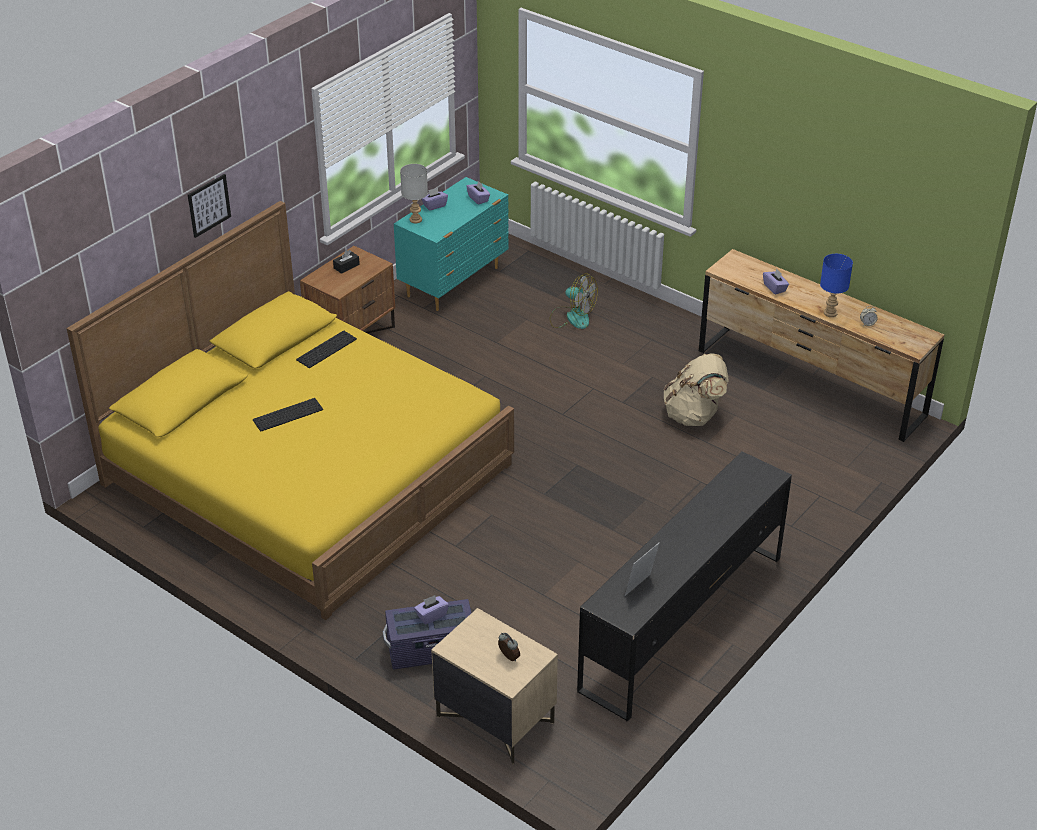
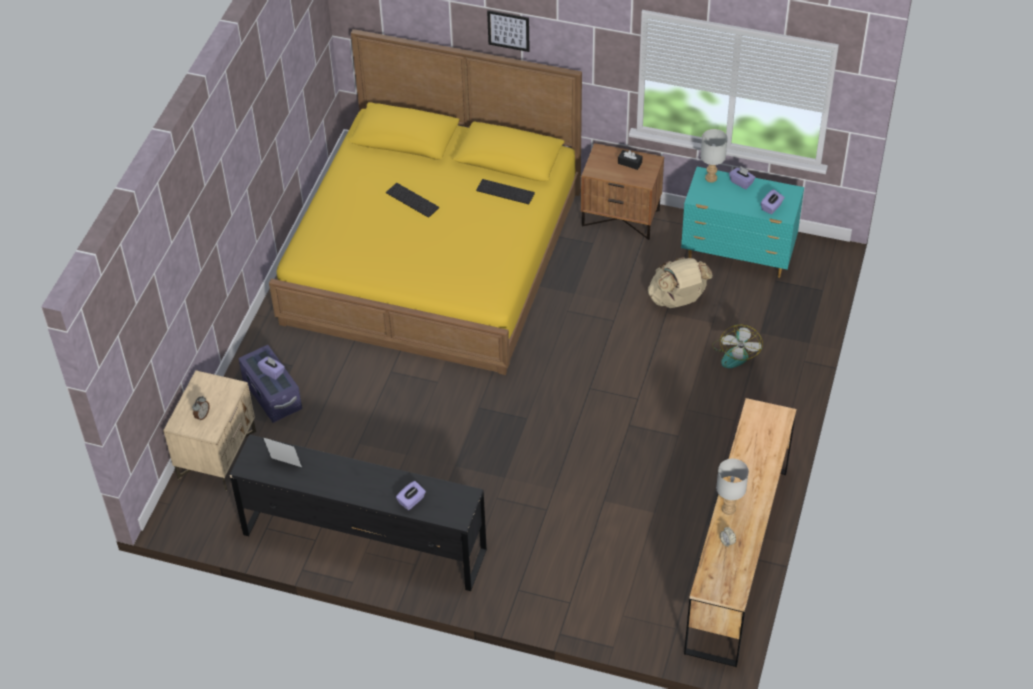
camera: 70 degrees right, 10 degrees up
beige backpack [664,353,729,426] -> beige backpack moved to [648,257,713,308]
purple tissue box [763,269,789,295] -> purple tissue box moved to [396,481,426,510]
blue table lamp [820,254,853,317] -> grey table lamp [716,459,749,515]

